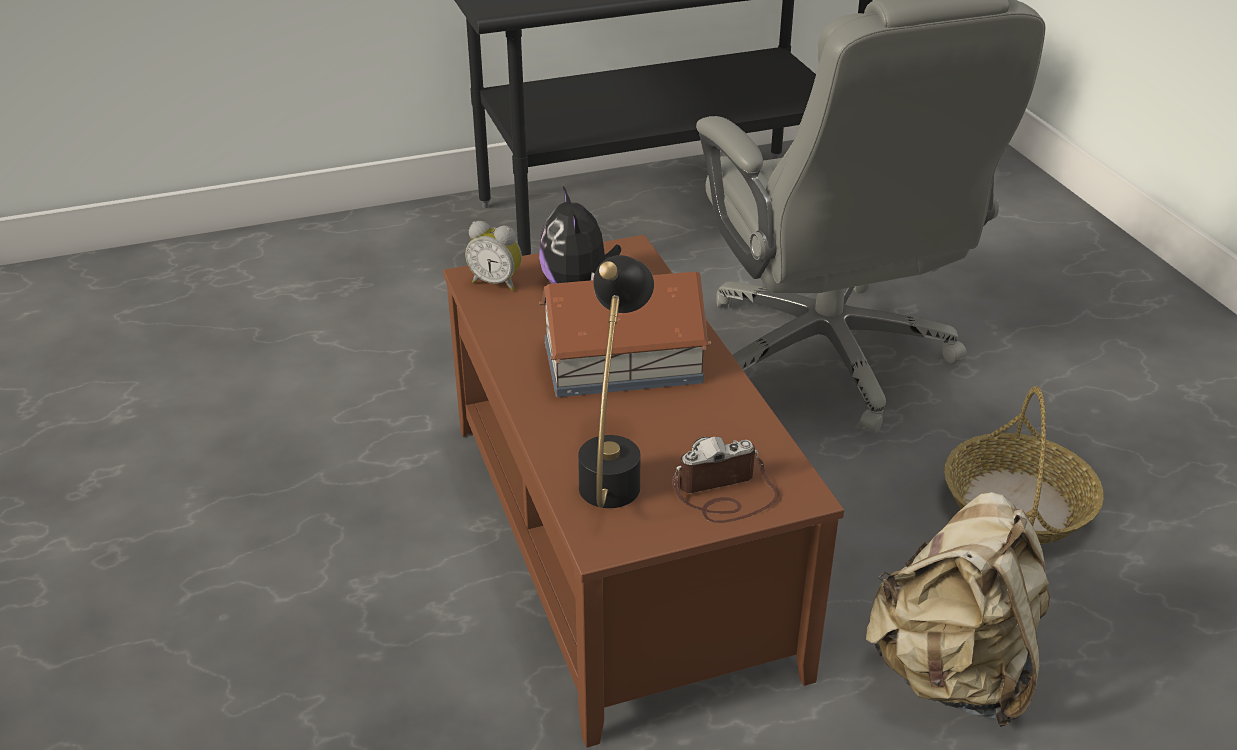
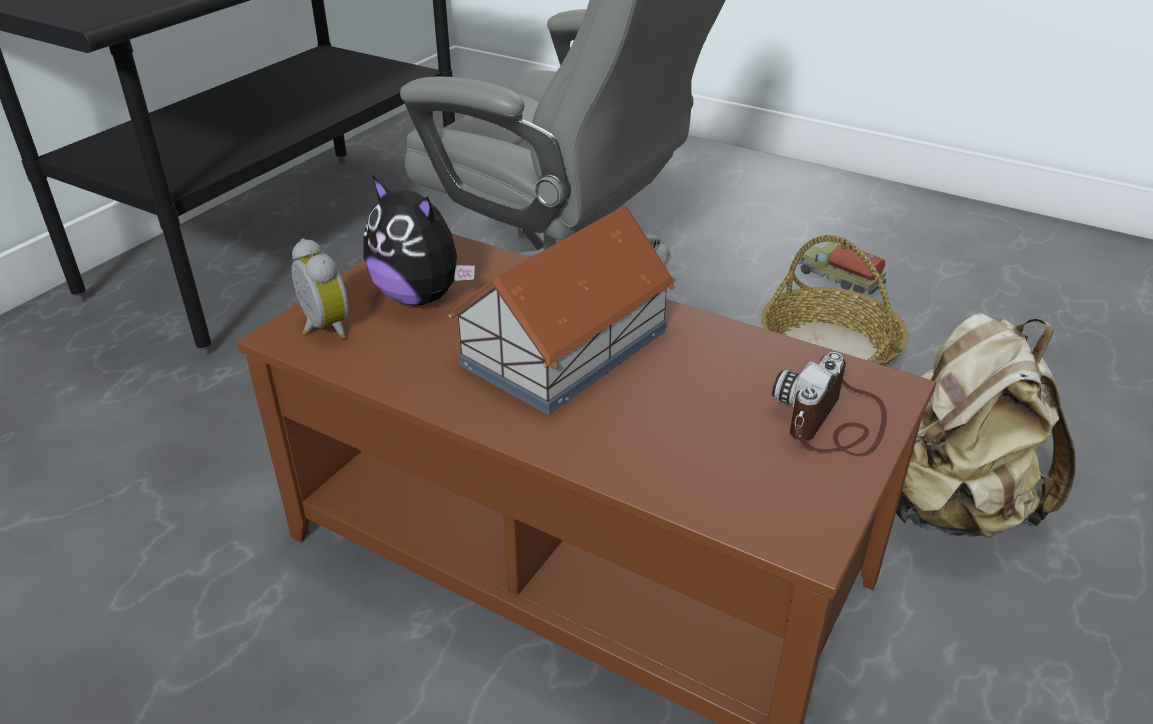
camera: 40 degrees left, 0 degrees up
alarm clock [465,221,522,291] -> alarm clock turned 105 degrees counterclockwise [291,238,349,339]
black table lamp [578,255,654,508] -> none
none -> toy truck [798,242,886,295]

